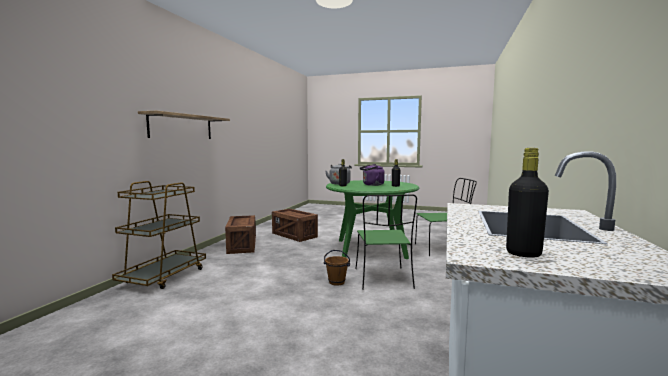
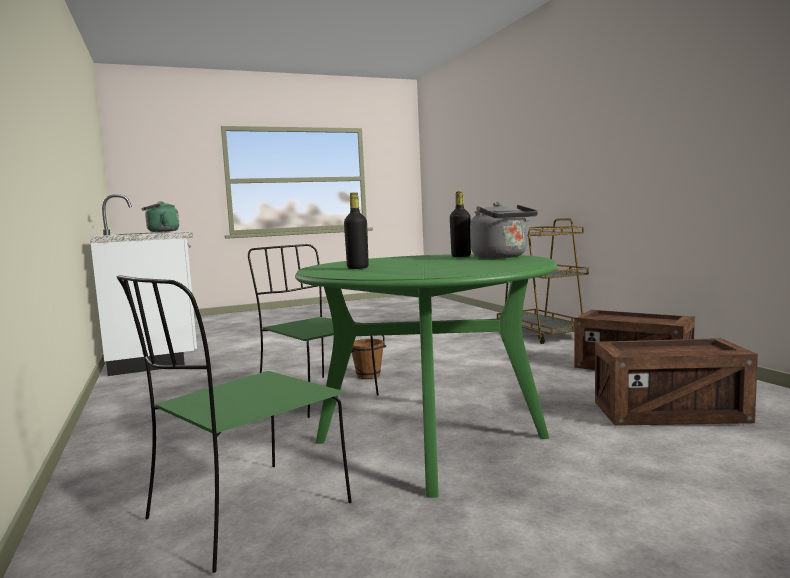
camera: 140 degrees right, 0 degrees up
shelf [138,111,230,139] -> none
purple kettle [360,164,385,186] -> none
black bottle [506,148,549,258] -> green kettle [141,201,179,232]

